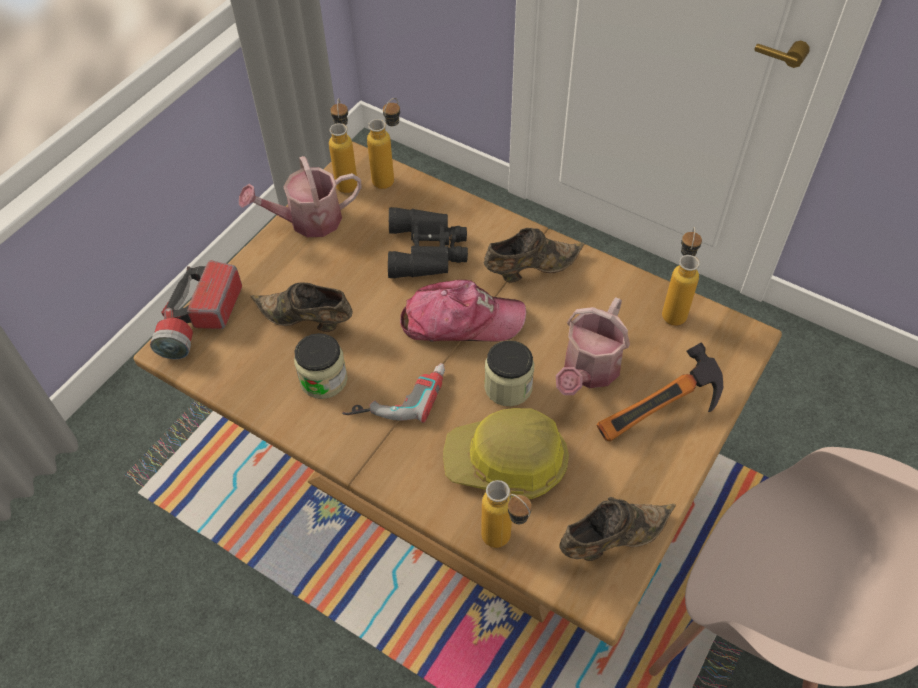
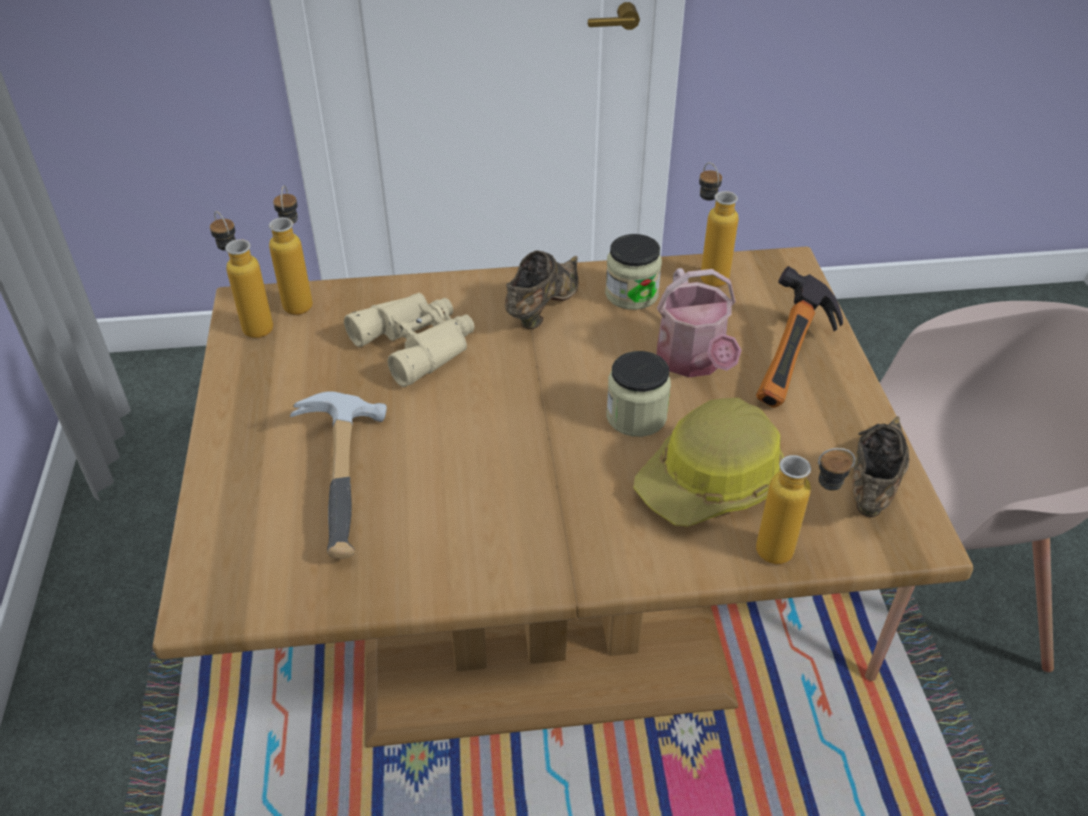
camera: 40 degrees left, 10 degrees down
flashlight [150,260,242,359] -> none
watering can [239,156,361,237] -> none
brown shoe [250,282,353,332] -> hammer [290,391,387,559]
jar [294,333,347,399] -> jar moved to [605,234,662,310]
power drill [342,363,445,423] -> none
black binoculars [388,207,468,278] -> beige binoculars [344,293,474,387]
cap [400,280,526,342] -> none

